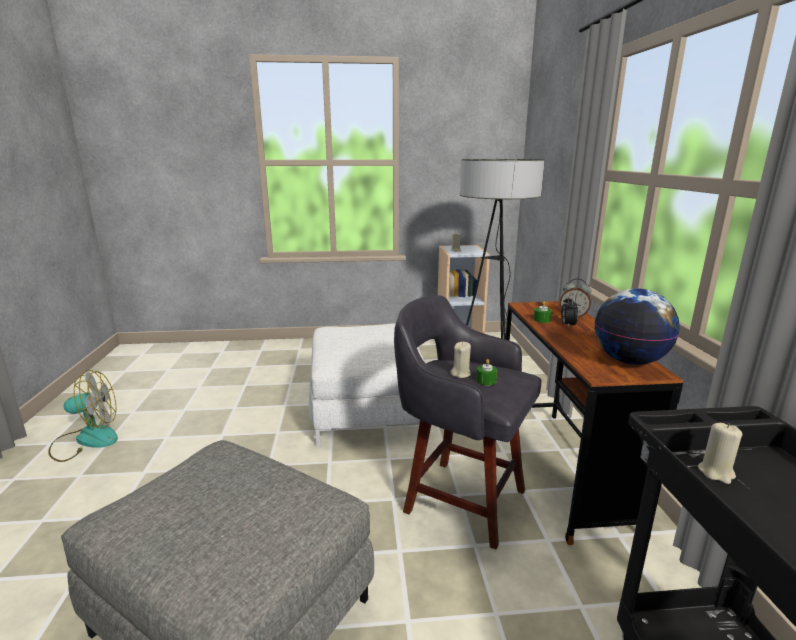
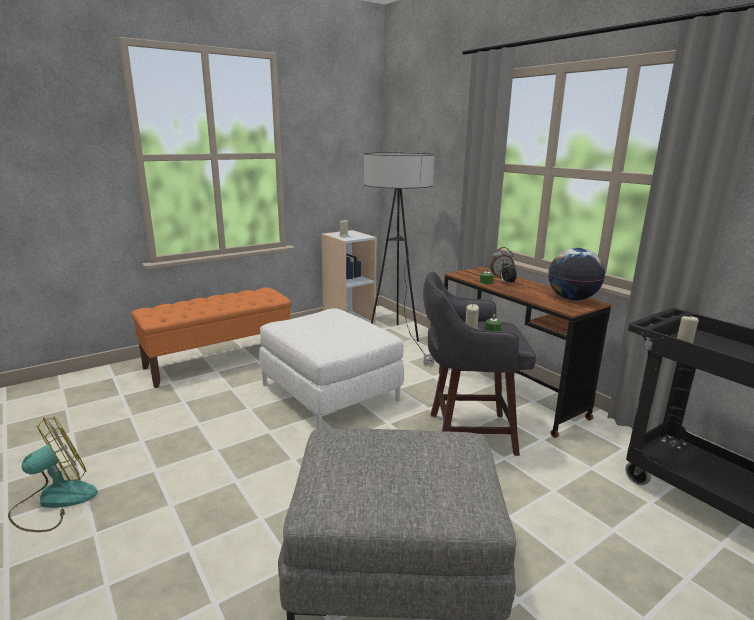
camera: 30 degrees left, 0 degrees up
none -> orange bench [131,288,291,388]

